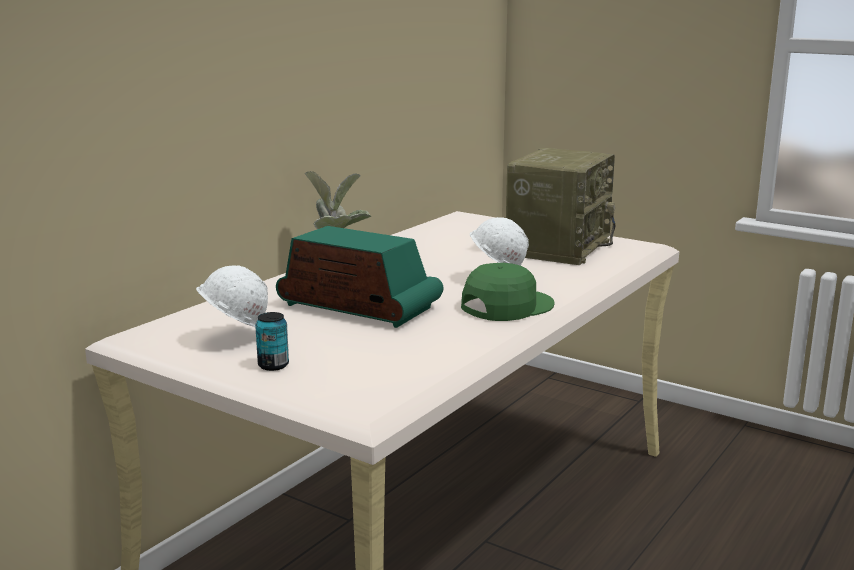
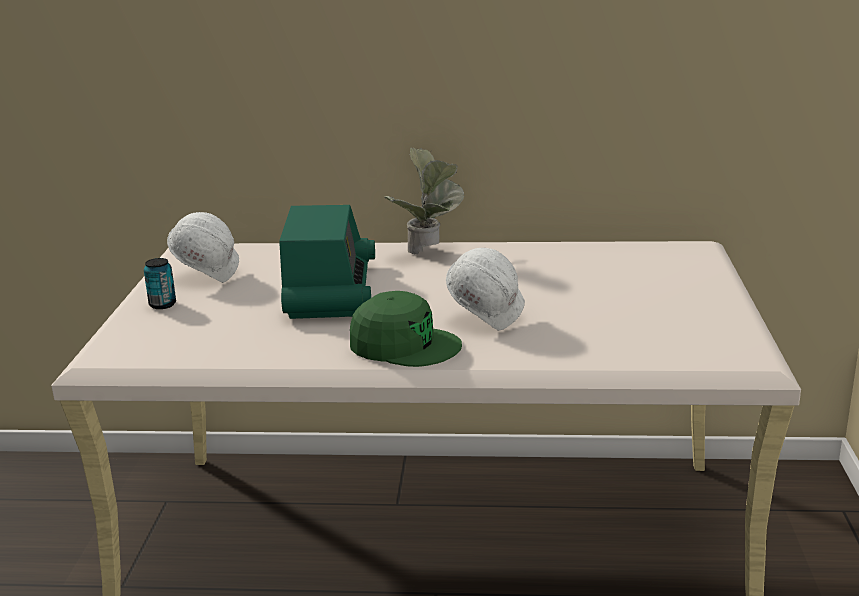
camera: 60 degrees right, 5 degrees up
radio [506,148,615,265] -> none

